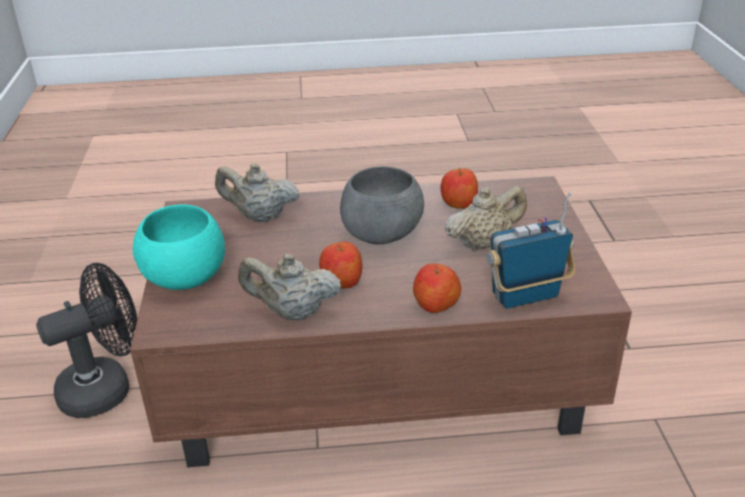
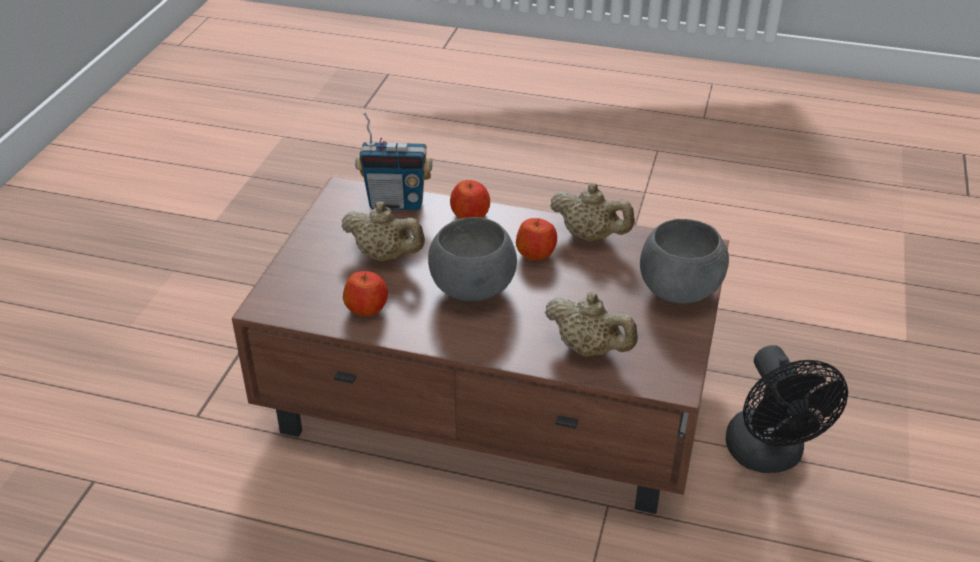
camera: 160 degrees left, 5 degrees up
black fan [36,263,137,418] -> black fan turned 90 degrees counterclockwise [726,345,848,473]
turquoise bowl [133,204,225,290] -> grey bowl [640,219,729,304]
beige teapot [445,186,527,251] -> beige teapot turned 150 degrees counterclockwise [341,202,425,261]

